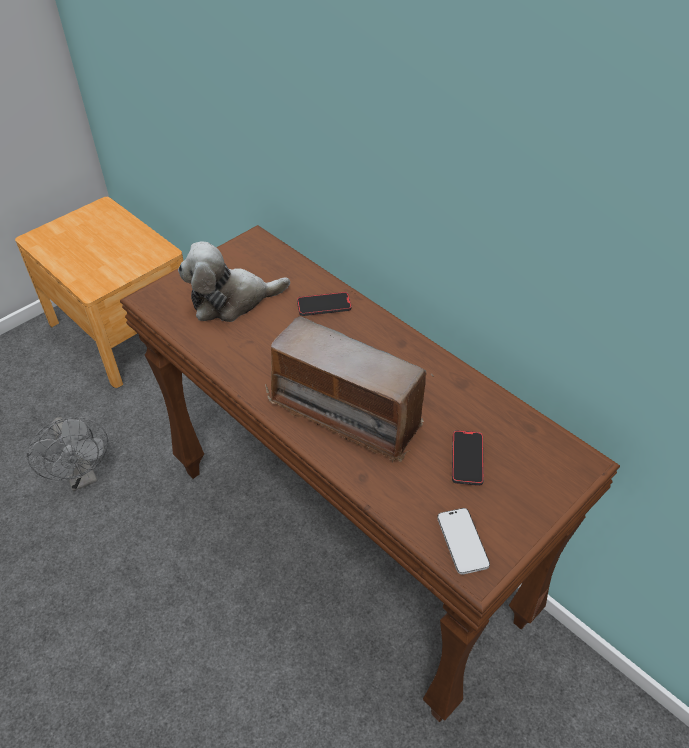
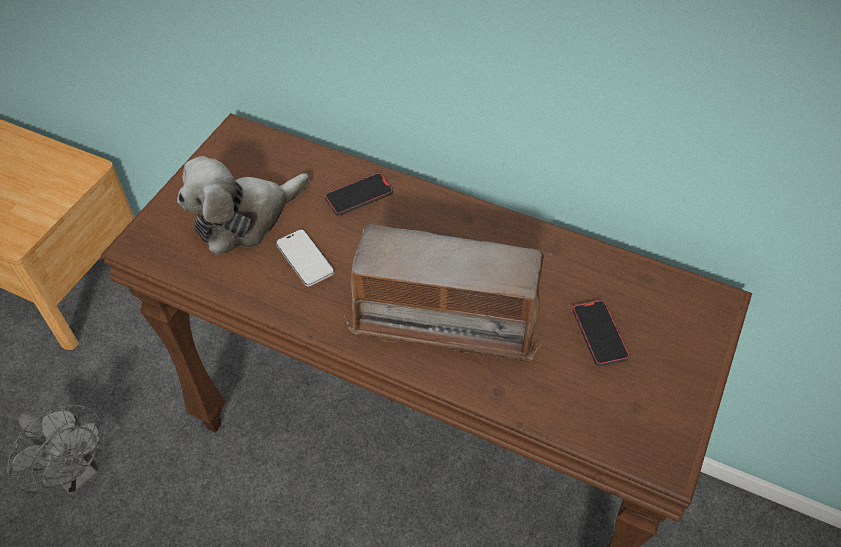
camera: 20 degrees left, 5 degrees up
phone [437,508,490,575] -> phone moved to [276,229,334,286]

